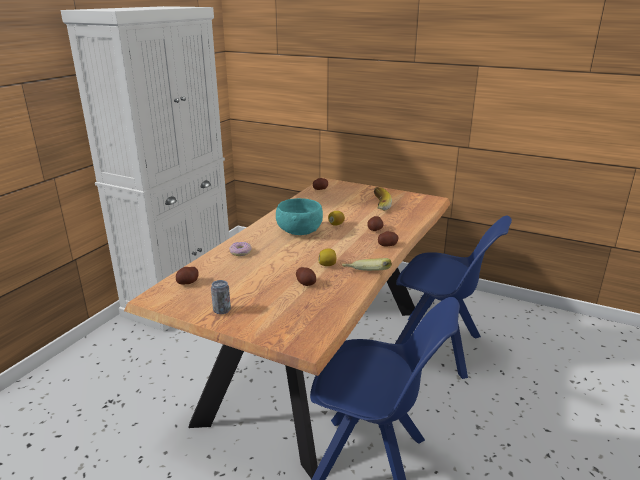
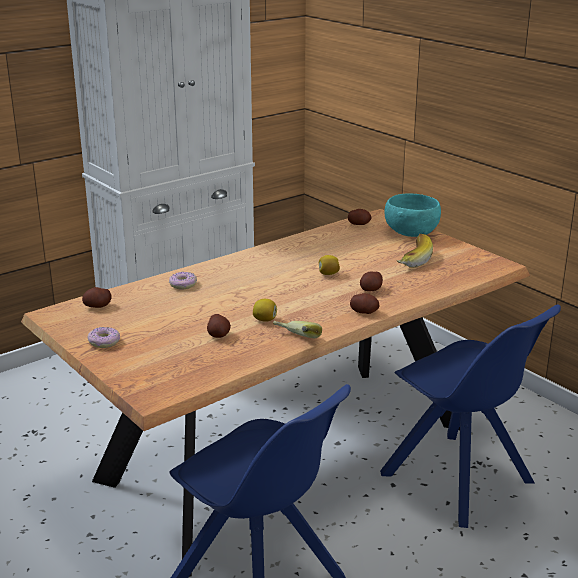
camera: 25 degrees right, 0 degrees up
can [211,280,231,314] -> donut [87,327,120,348]
turquoise bowl [276,198,323,235] -> turquoise bowl moved to [384,193,441,237]

